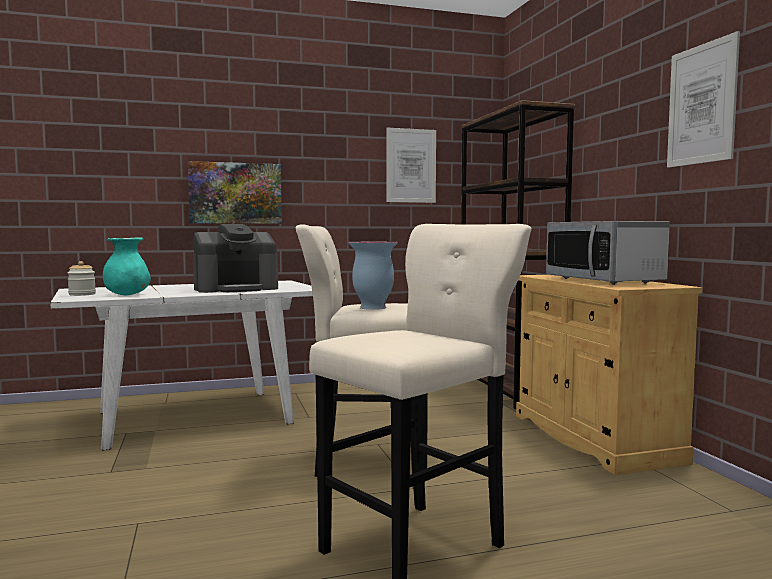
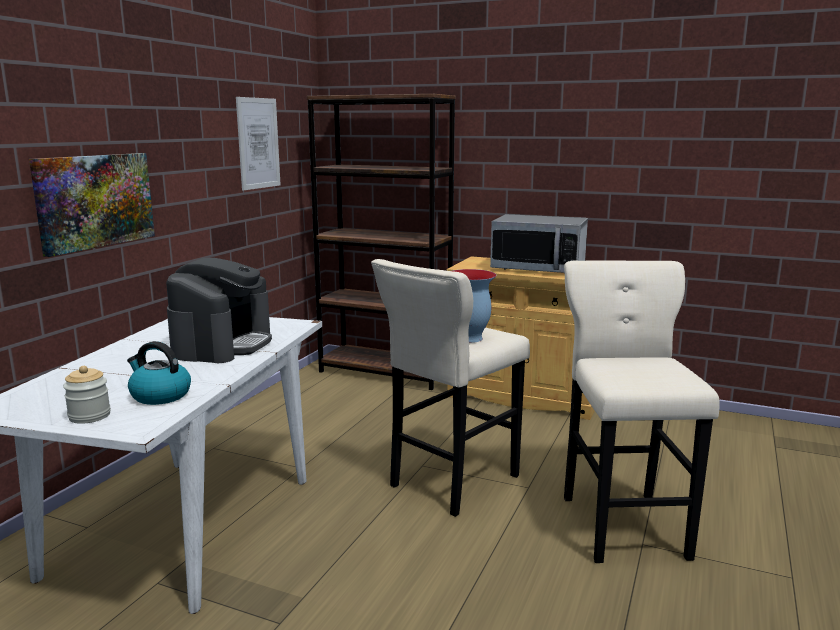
camera: 50 degrees left, 10 degrees up
turquoise vase [103,237,151,295] -> kettle [127,341,191,405]
picture [667,31,740,168] -> none

